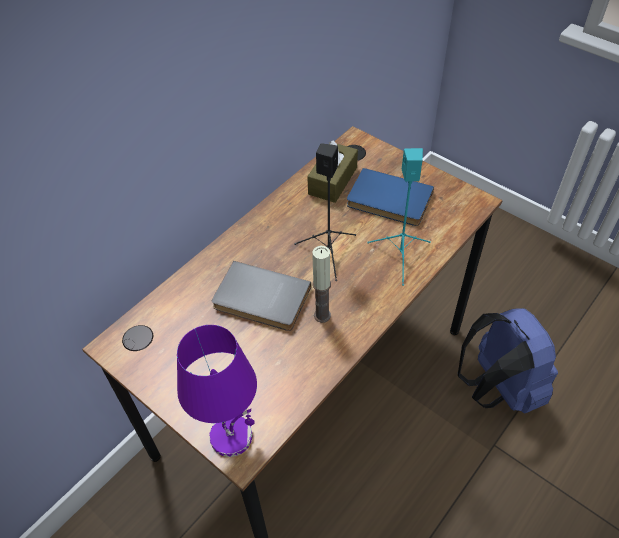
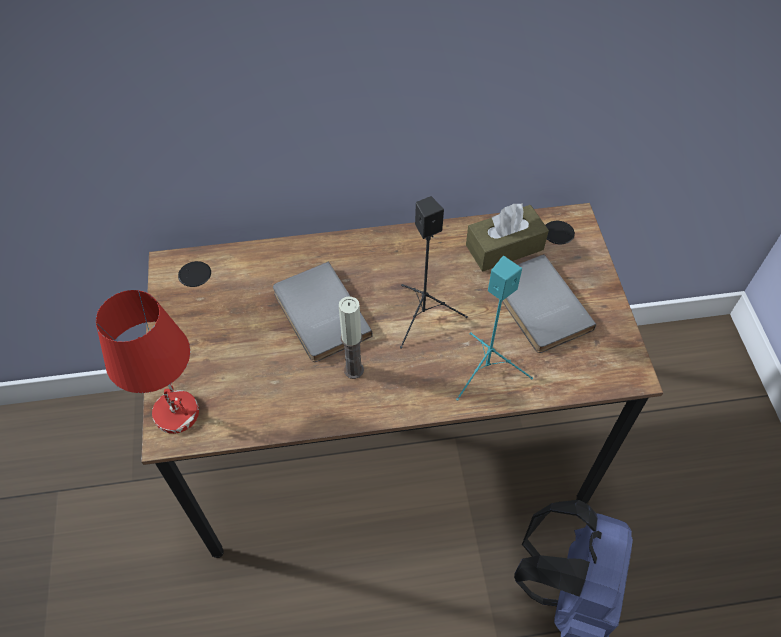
camera: 40 degrees right, 5 degrees up
purple table lamp [177,325,257,457] -> red table lamp [96,290,199,434]
blue book [347,168,434,226] -> grey book [502,254,596,353]

